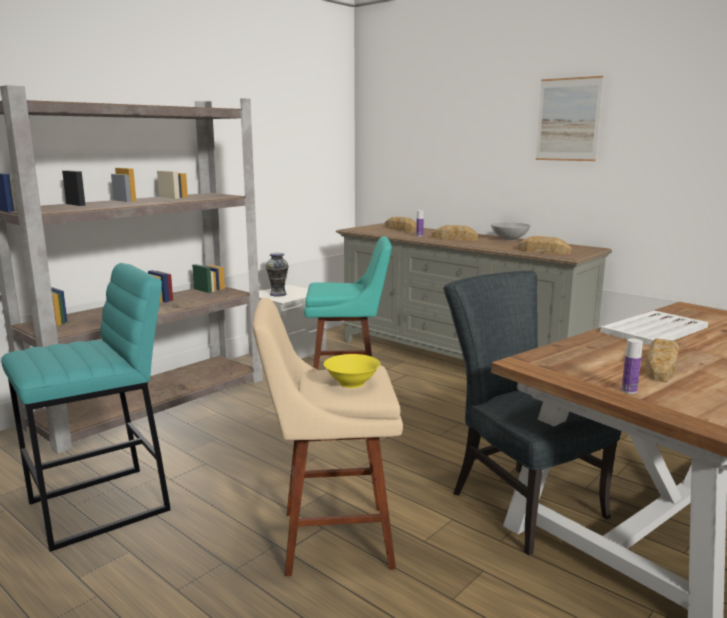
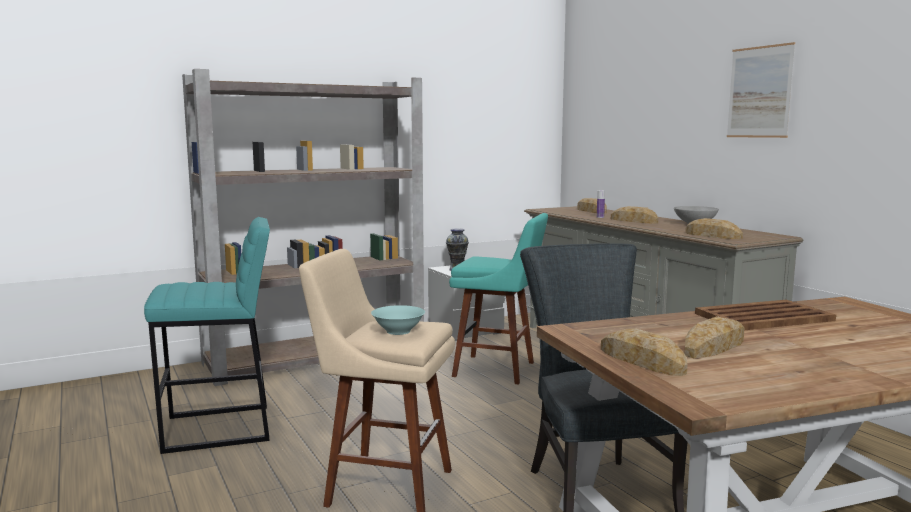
camera: 20 degrees right, 5 degrees down
yellow bowl [323,354,381,388] -> turquoise bowl [371,305,425,335]
white tray [600,311,708,345] -> brown tray [695,300,836,330]
bottle [621,338,643,394] -> bread [601,328,688,376]

